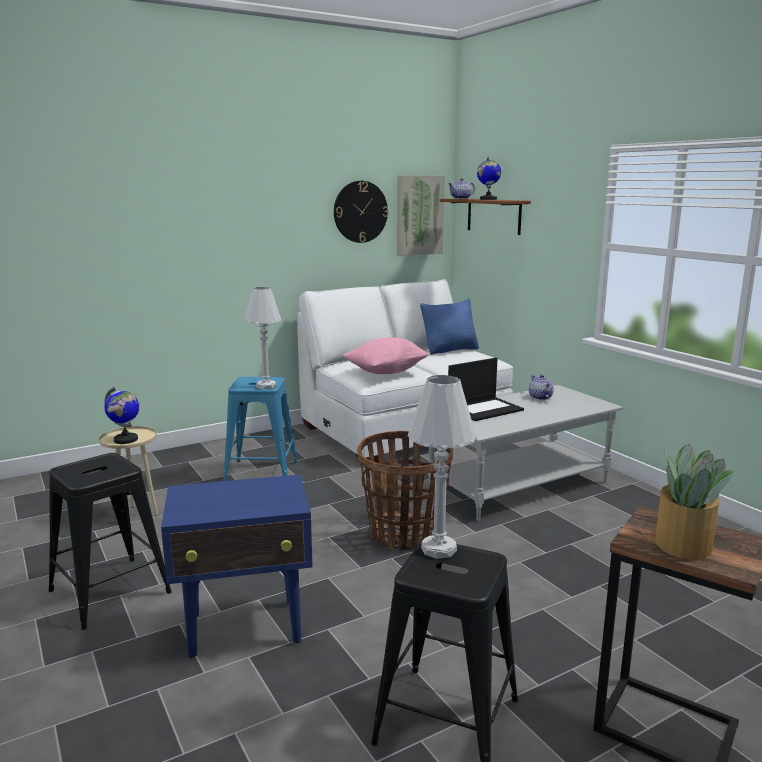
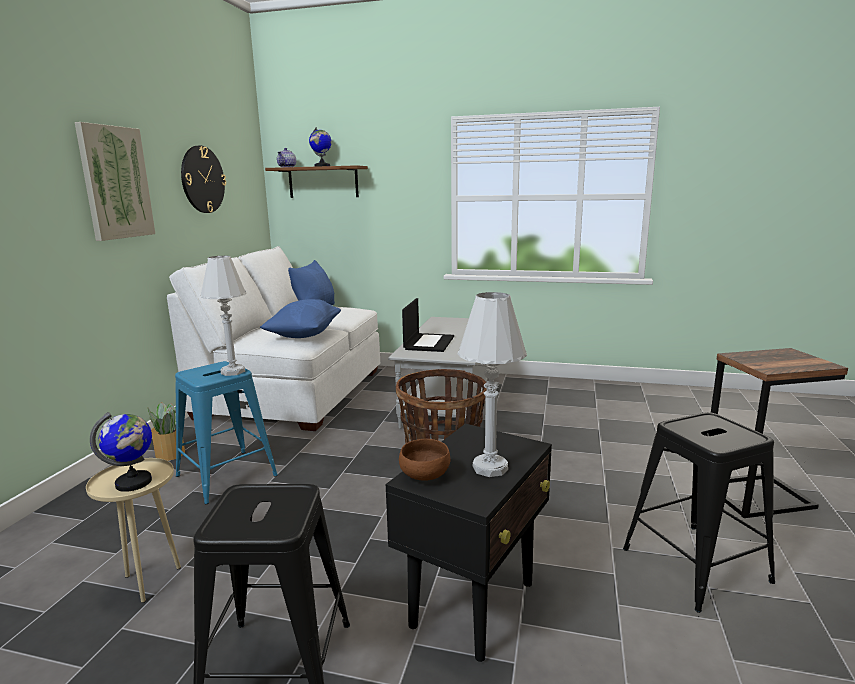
camera: 45 degrees left, 0 degrees up
blue side table [161,474,312,658] -> black side table [386,424,552,662]
pink pillow [342,337,429,374] -> blue pillow [260,299,341,338]
picture [397,175,445,256] -> picture moved to [75,122,155,241]
white table lamp [408,375,476,559] -> white table lamp moved to [457,292,527,477]
teapot [529,374,554,400] -> none
potted plant [655,444,733,560] -> potted plant moved to [148,402,185,461]
none -> brown bowl [399,439,450,481]

